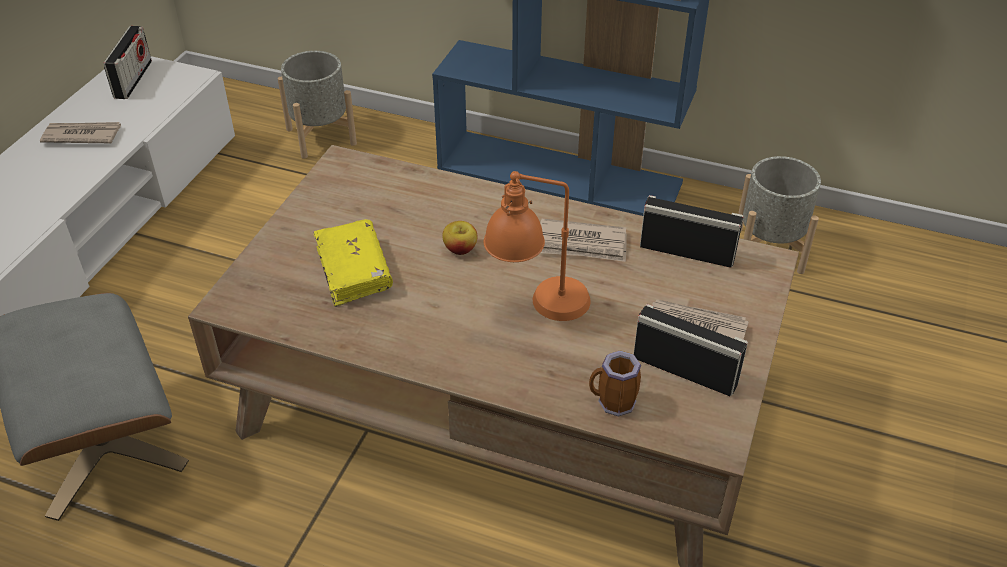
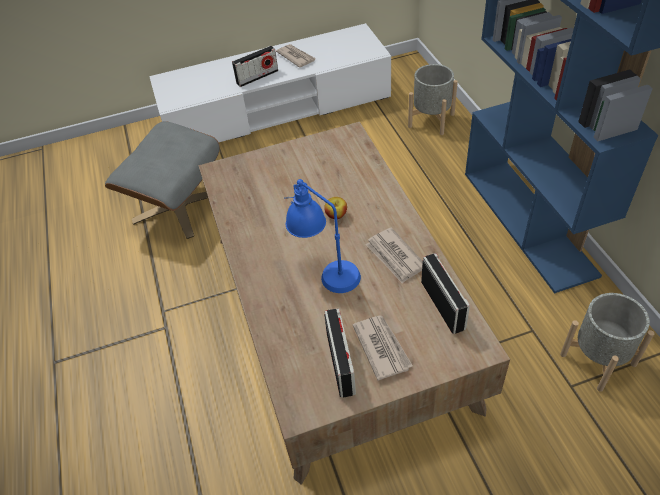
camera: 55 degrees right, 5 degrees up
radio [103,26,152,99] -> radio moved to [232,45,278,87]
yellow book [313,219,393,307] -> none
orange table lamp [484,171,591,321] -> blue table lamp [284,179,361,293]
mug [589,351,641,416] -> none

